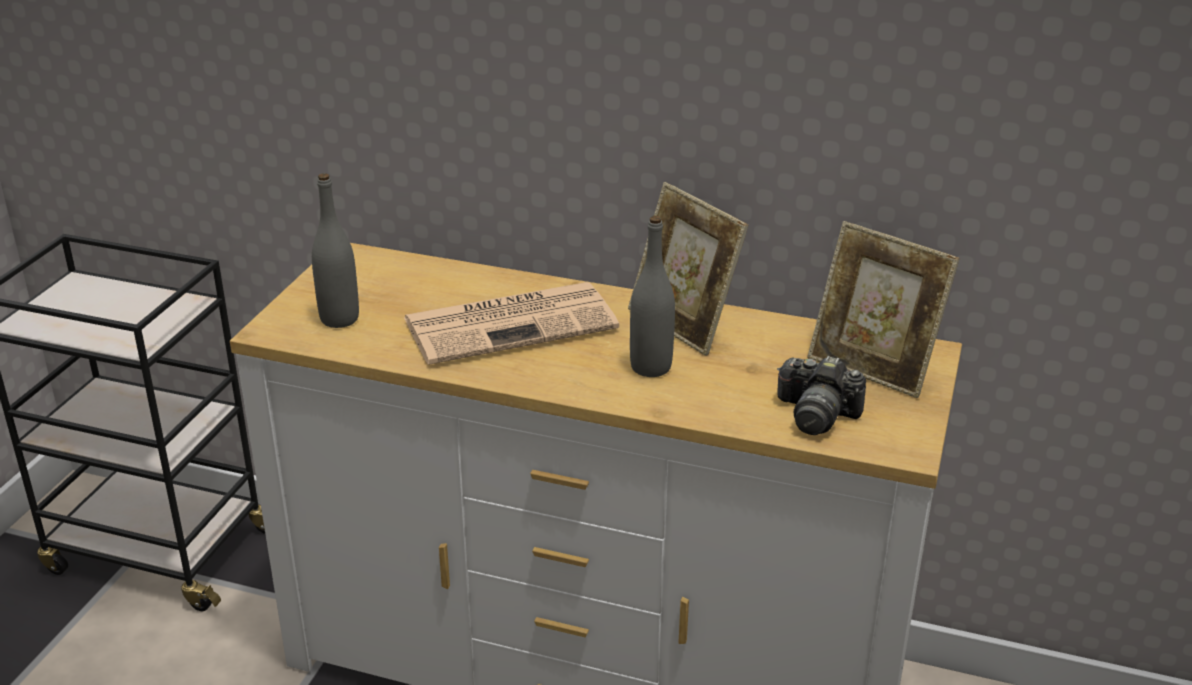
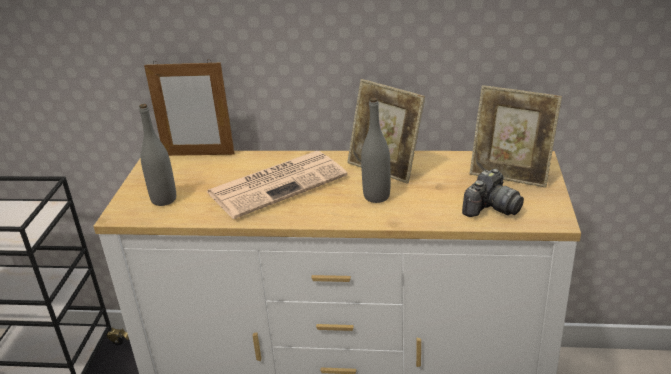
camera: 10 degrees left, 0 degrees up
camera [777,356,866,435] -> camera turned 60 degrees counterclockwise [462,169,524,217]
none -> picture frame [144,59,235,156]

